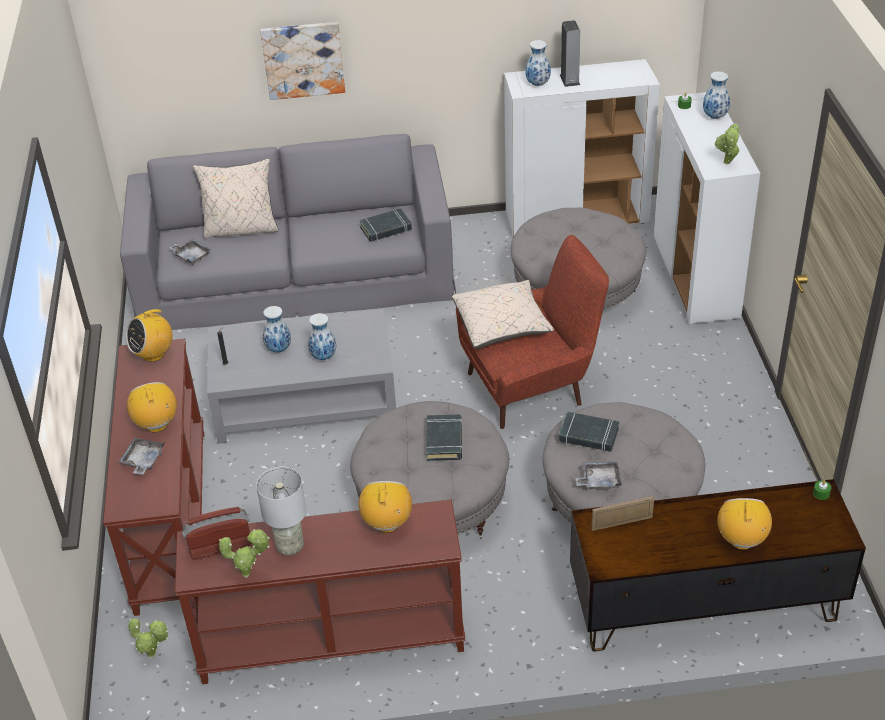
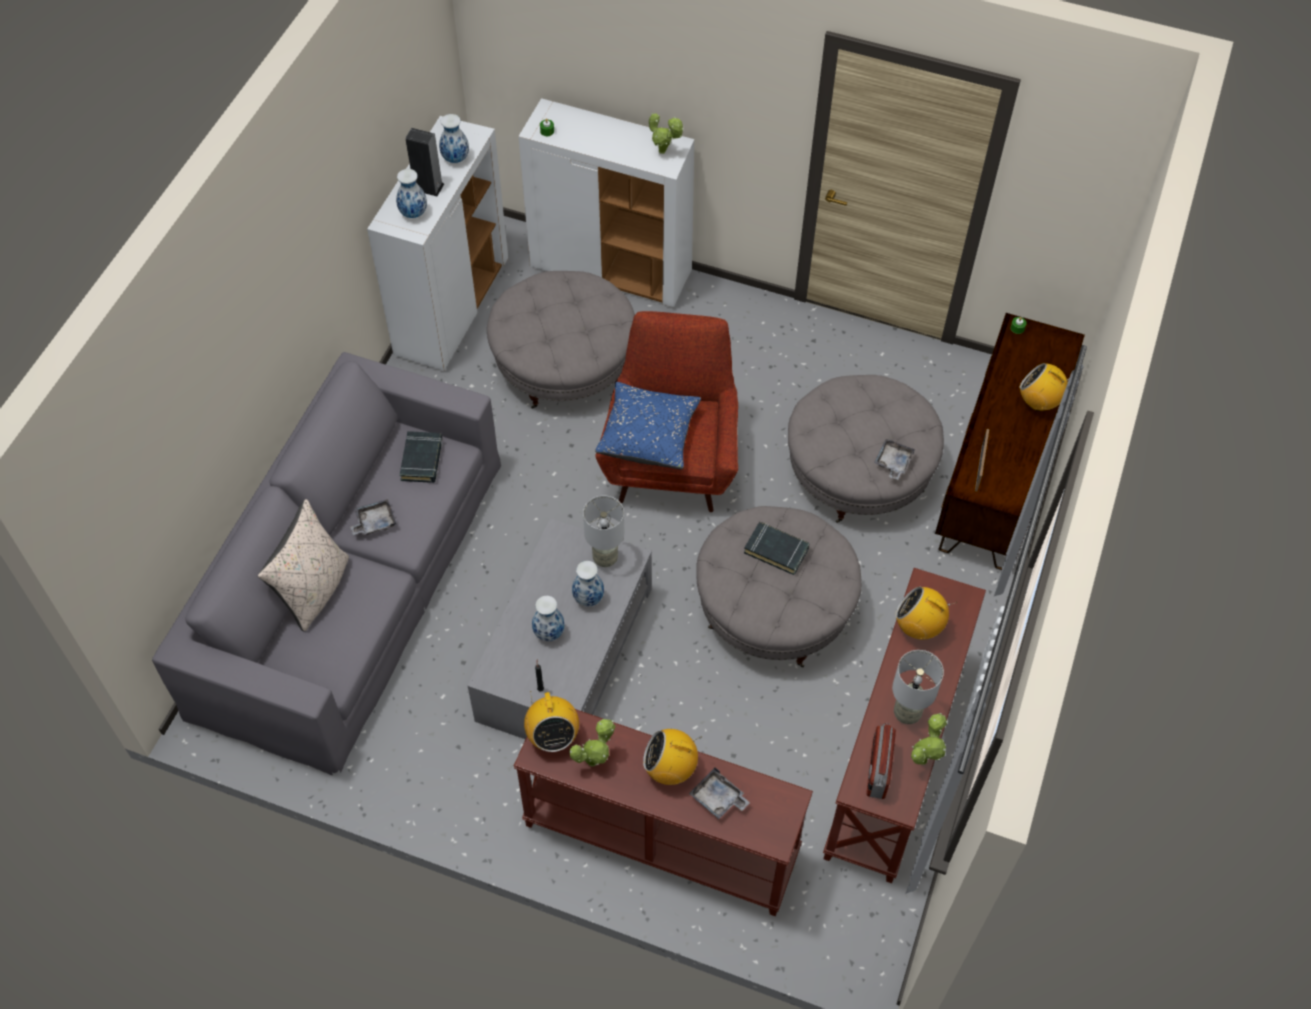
camera: 65 degrees left, 15 degrees up
potted plant [128,618,168,658] -> potted plant moved to [569,719,615,767]
grey tray [169,239,211,265] -> grey tray moved to [350,499,396,535]
picture [260,22,345,100] -> none
beige pillow [452,280,554,349] -> blue pillow [595,382,701,469]
black book [558,412,619,452] -> none
vase [703,71,730,119] -> vase moved to [439,114,469,163]
none -> grey table lamp [583,495,624,567]

